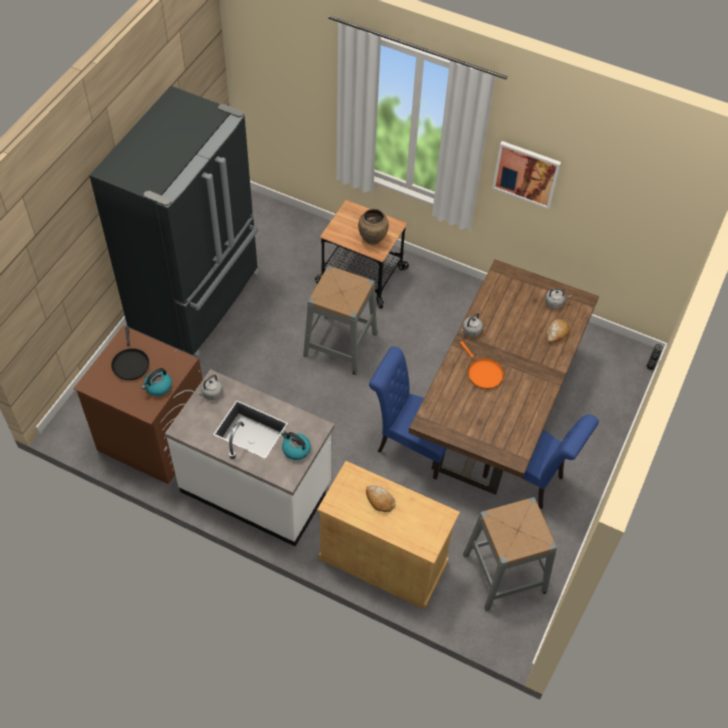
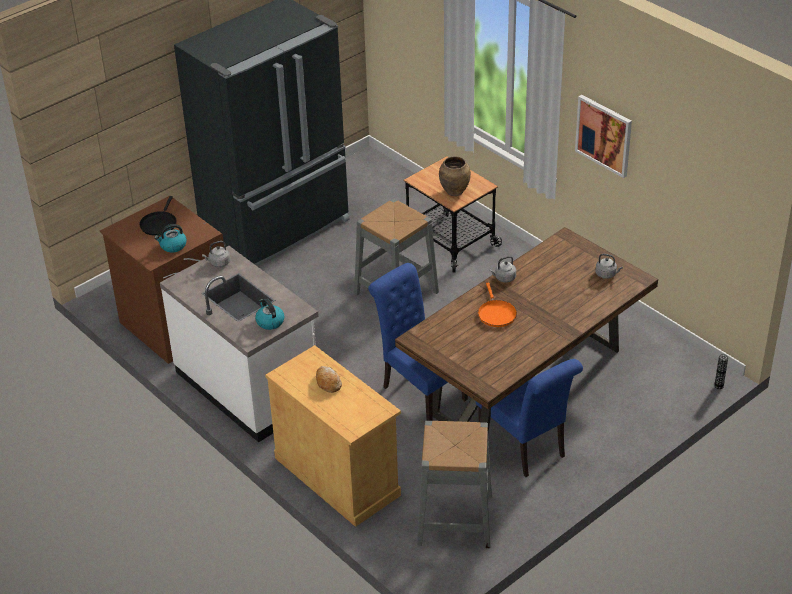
camera: 25 degrees right, 15 degrees down
bread [547,319,570,343] -> none

